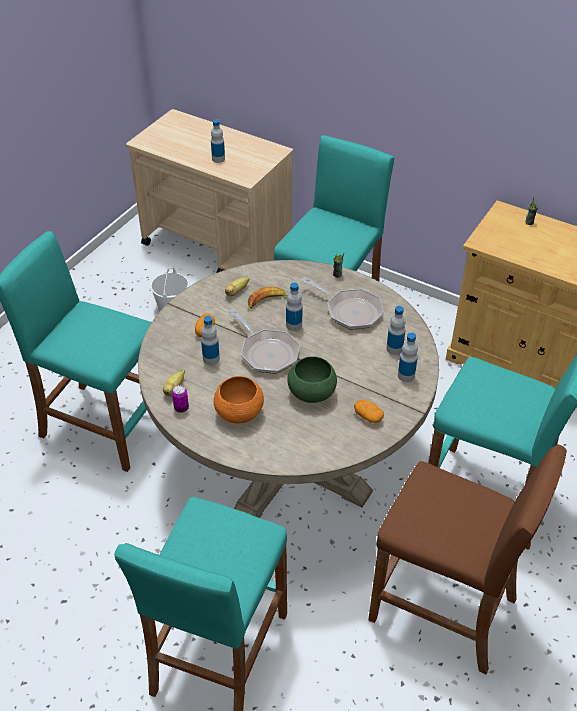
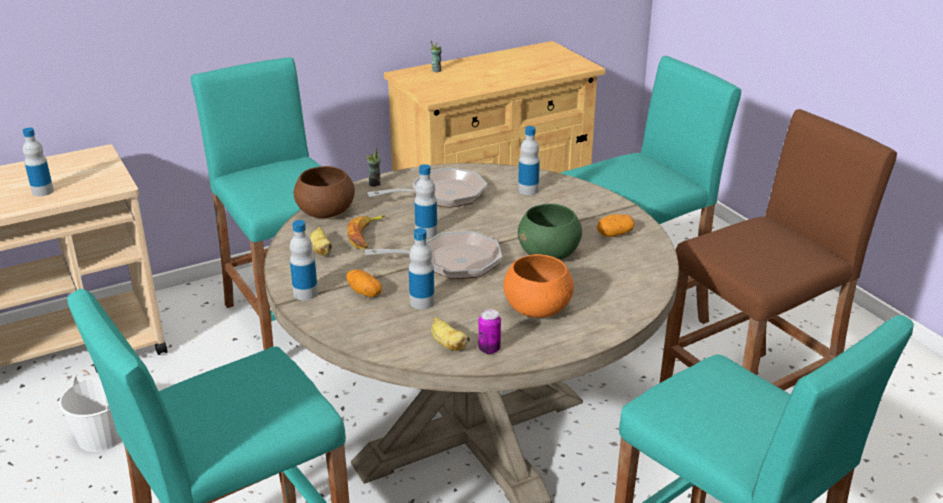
camera: 60 degrees left, 15 degrees down
bottle [398,332,418,382] -> bottle moved to [290,220,318,300]
none -> brown bowl [294,166,355,218]

